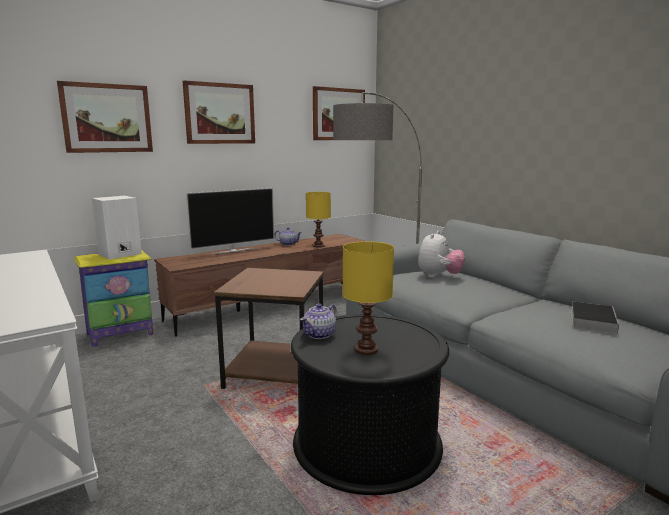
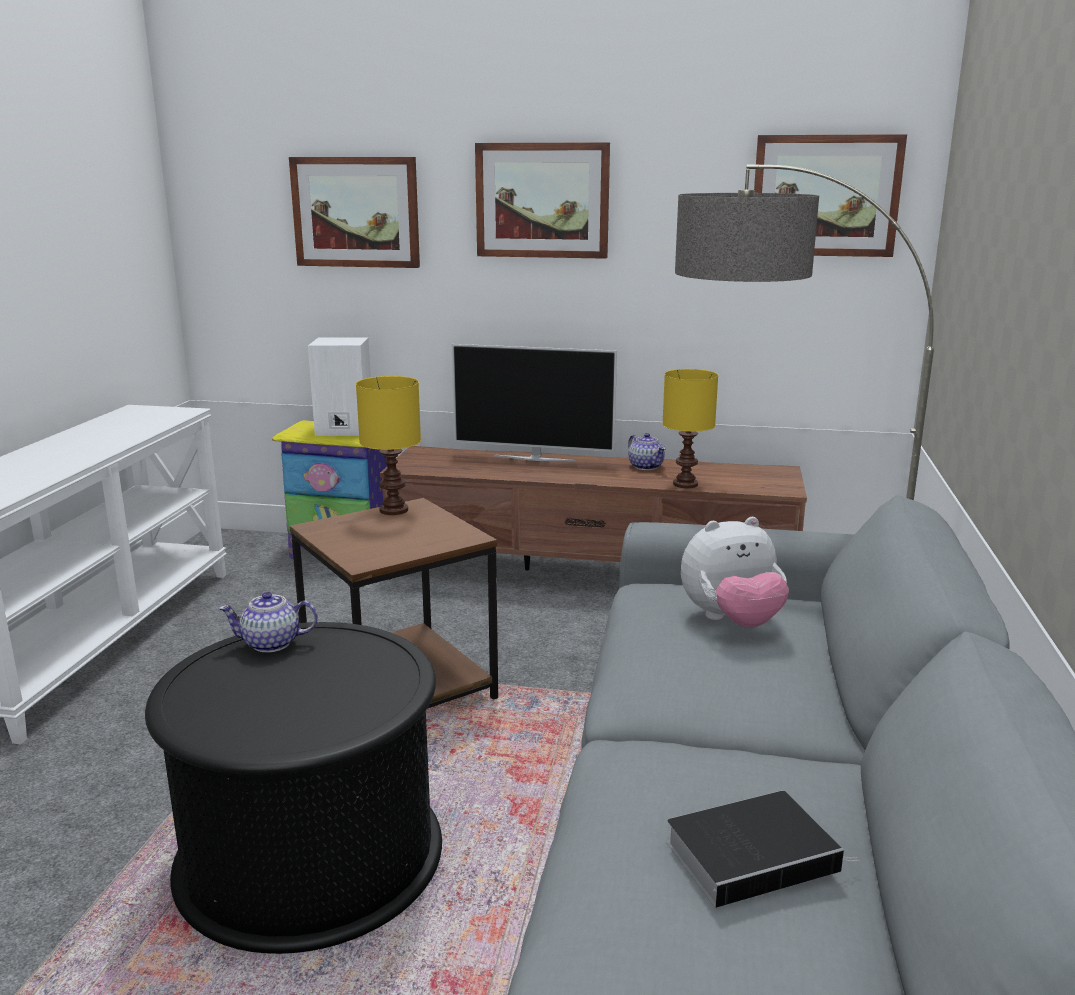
camera: 45 degrees right, 5 degrees up
yellow table lamp [343,241,394,355] -> yellow table lamp moved to [356,376,421,515]

